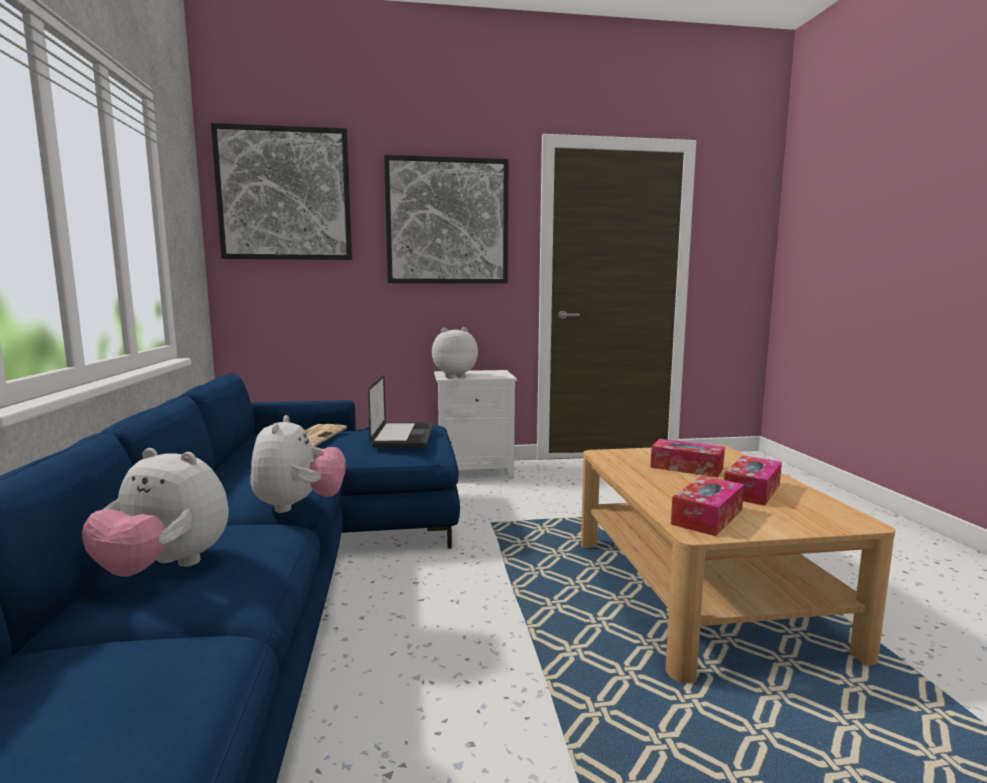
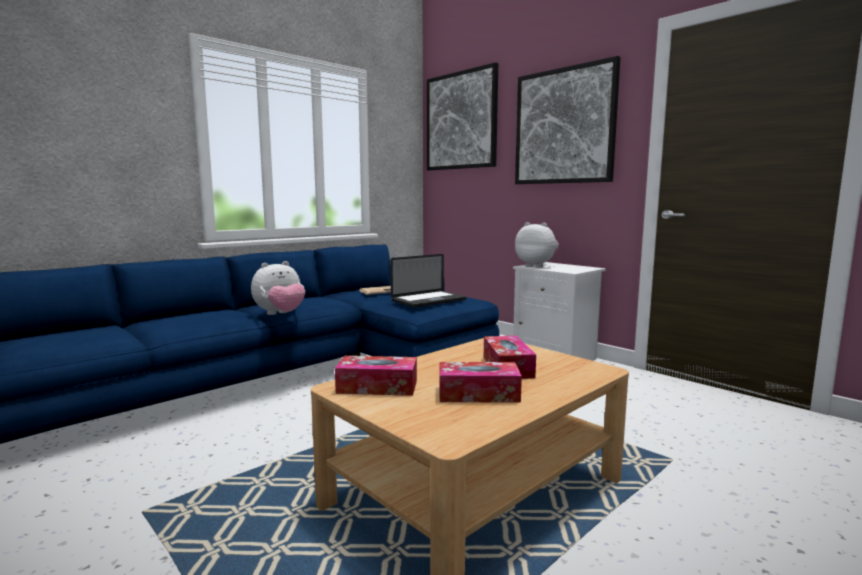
camera: 55 degrees right, 0 degrees up
plush toy [82,448,229,577] -> none

